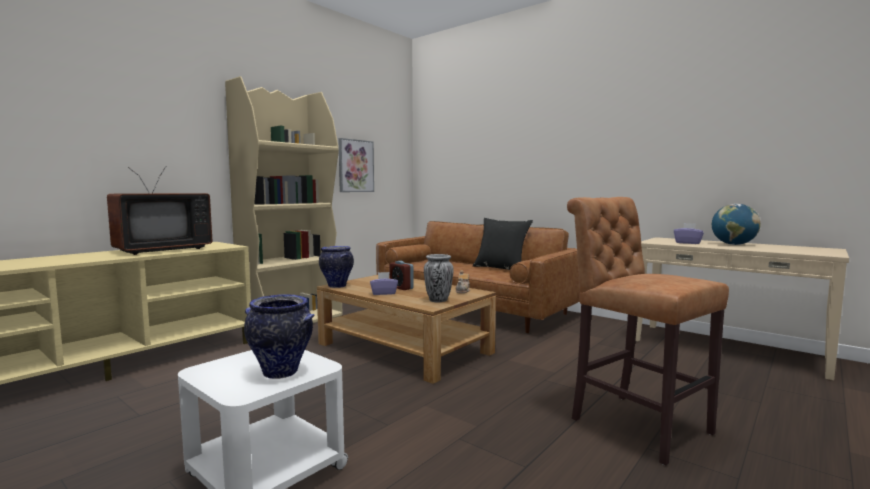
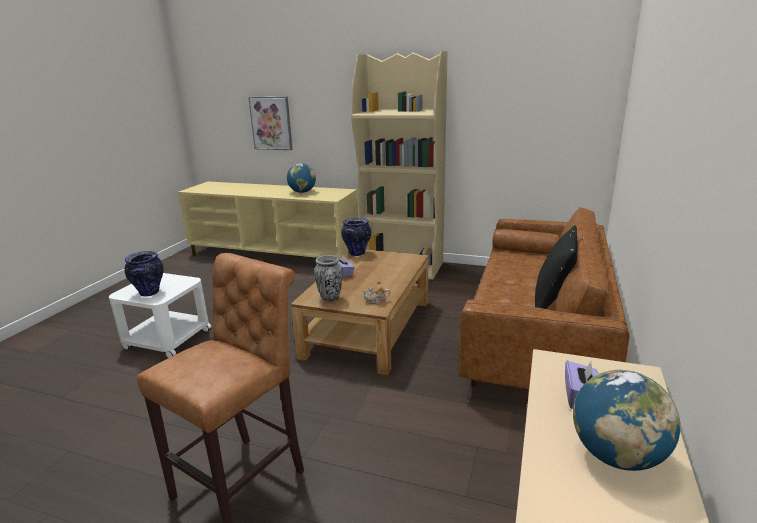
camera: 70 degrees right, 15 degrees up
television [107,166,212,255] -> globe [287,163,316,193]
picture [338,138,374,192] -> picture moved to [248,96,293,150]
alarm clock [389,261,414,290] -> none

